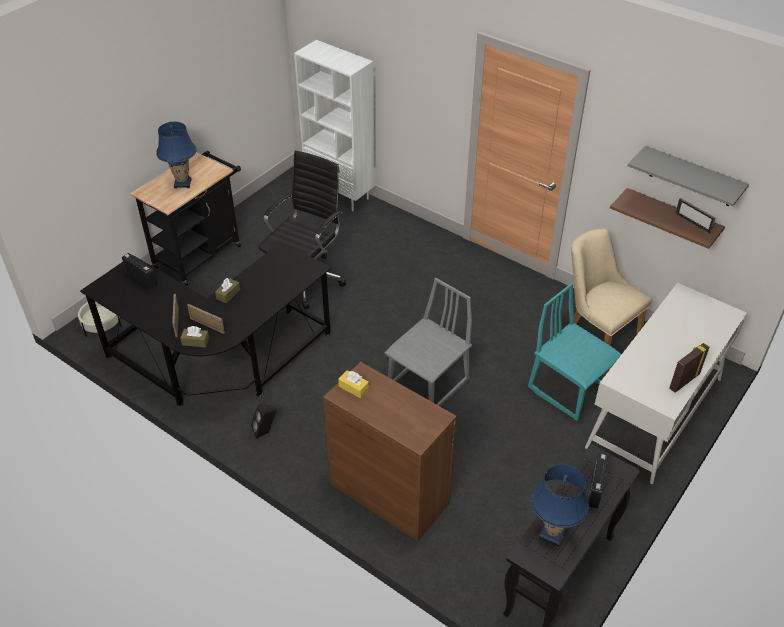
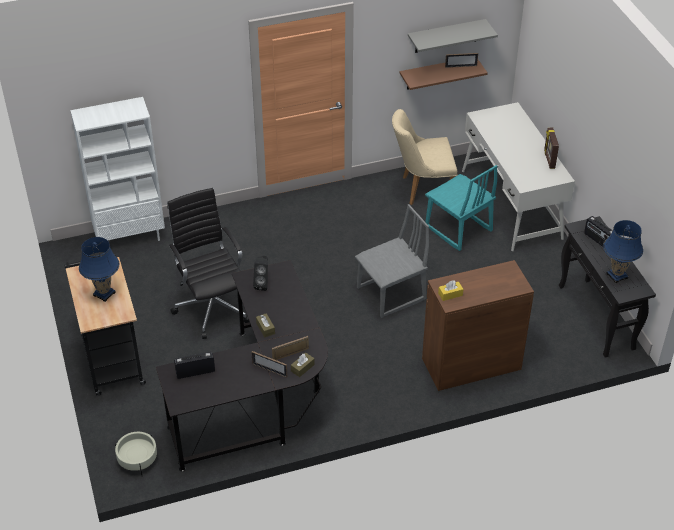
camera: 55 degrees left, 0 degrees up
black speaker [251,403,276,439] -> black speaker moved to [253,256,268,291]
grey chair [385,278,472,406] -> grey chair turned 75 degrees clockwise [355,204,429,318]
turquoise chair [528,283,622,421] -> turquoise chair turned 120 degrees counterclockwise [425,165,497,251]

